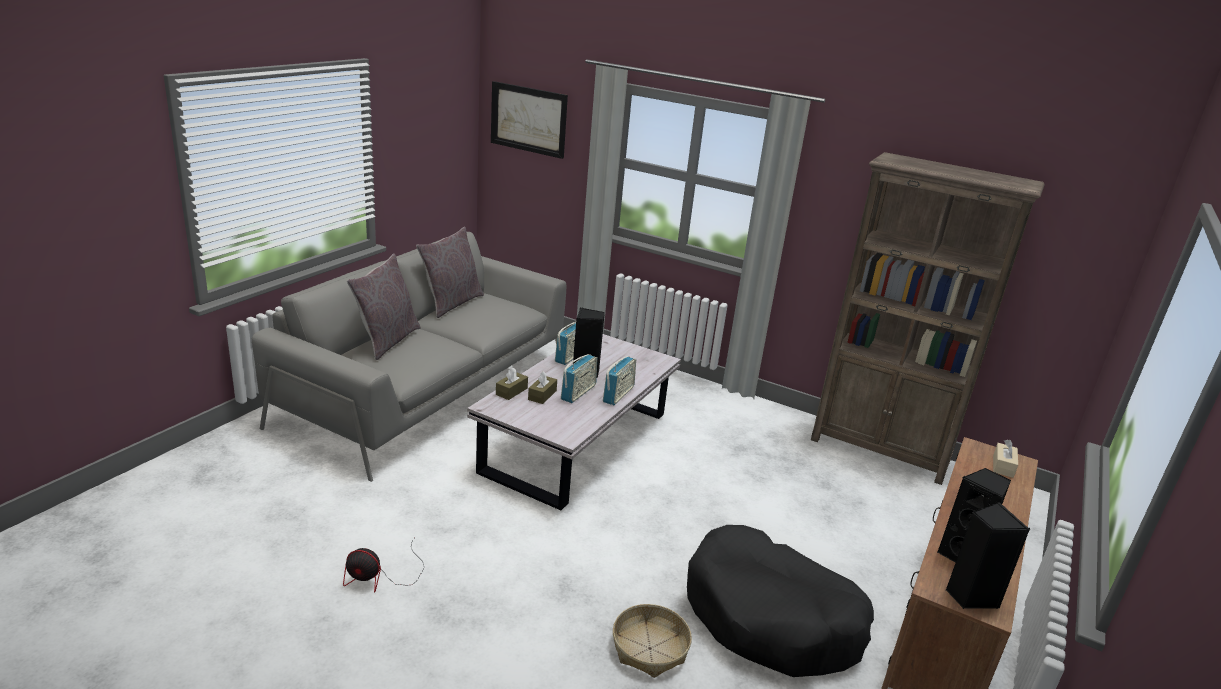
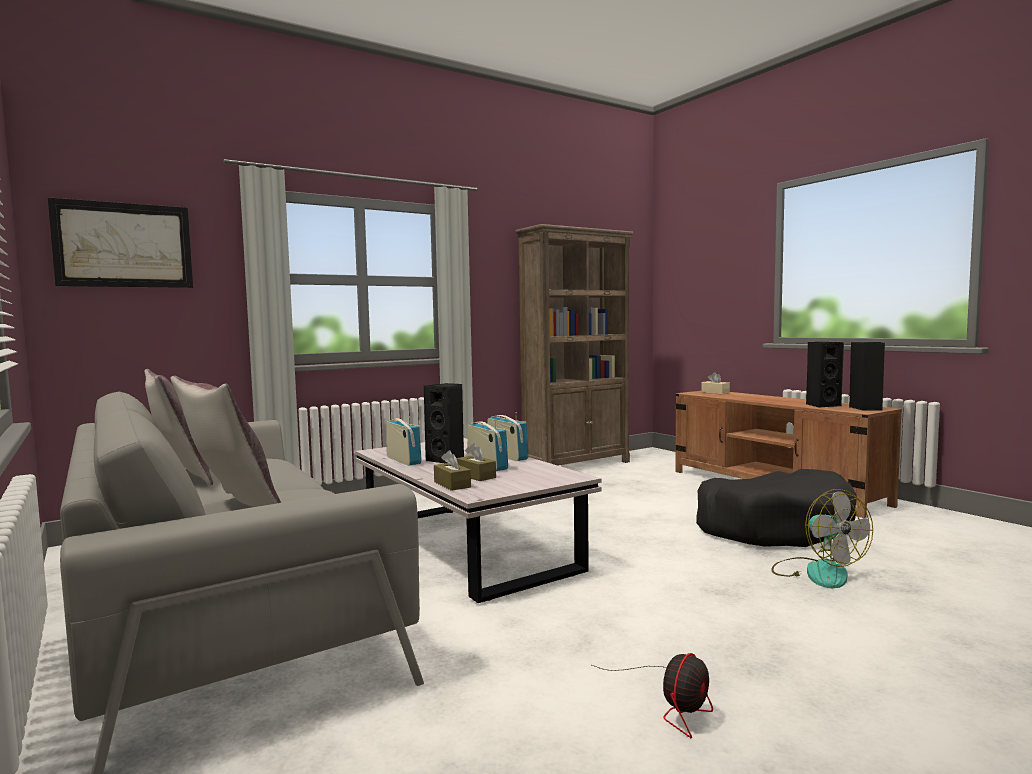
camera: 60 degrees left, 20 degrees down
basket [613,604,692,678] -> fan [771,489,873,588]

